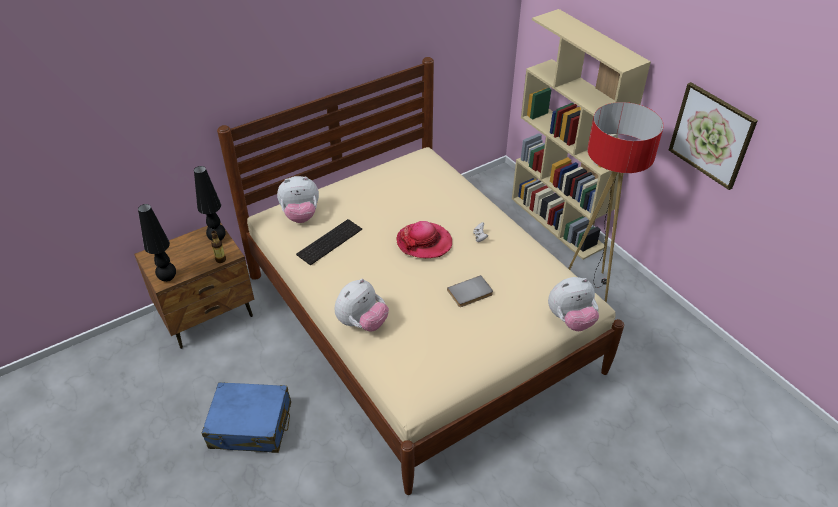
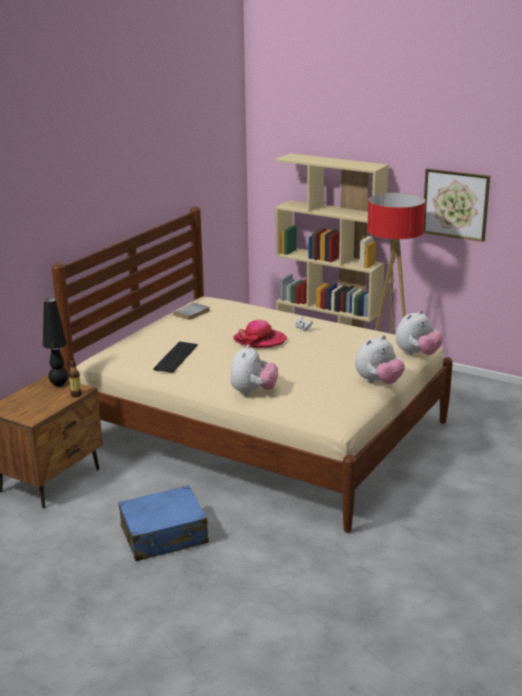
camera: 25 degrees left, 20 degrees down
black table lamp [138,204,176,282] -> none
plush toy [277,176,319,223] -> plush toy moved to [355,335,405,384]
grey book [447,275,493,307] -> grey book moved to [174,303,210,320]

